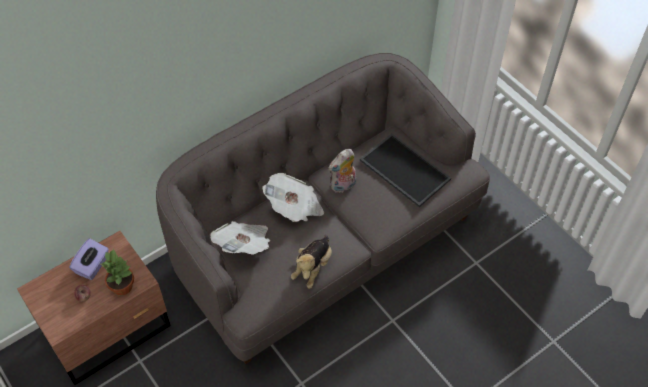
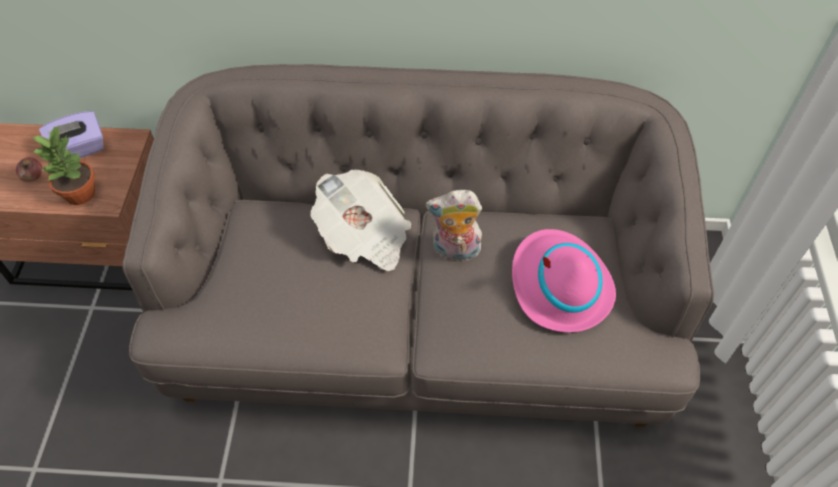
camera: 40 degrees right, 0 degrees up
newspaper [210,221,271,255] -> none
plush toy [291,235,332,289] -> none
tray [360,133,451,207] -> pink hat [512,229,616,332]

